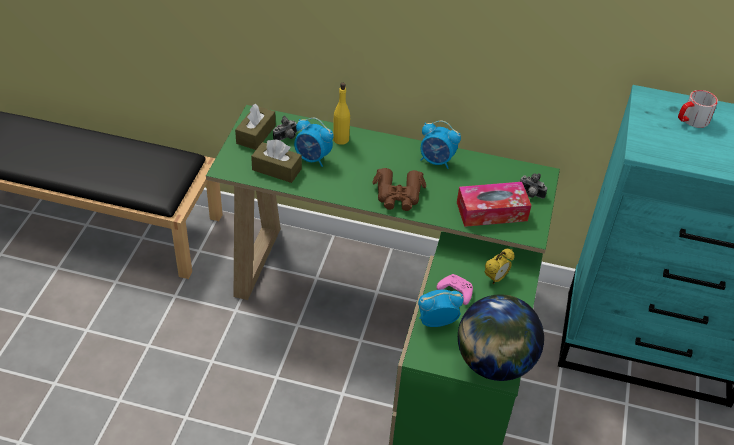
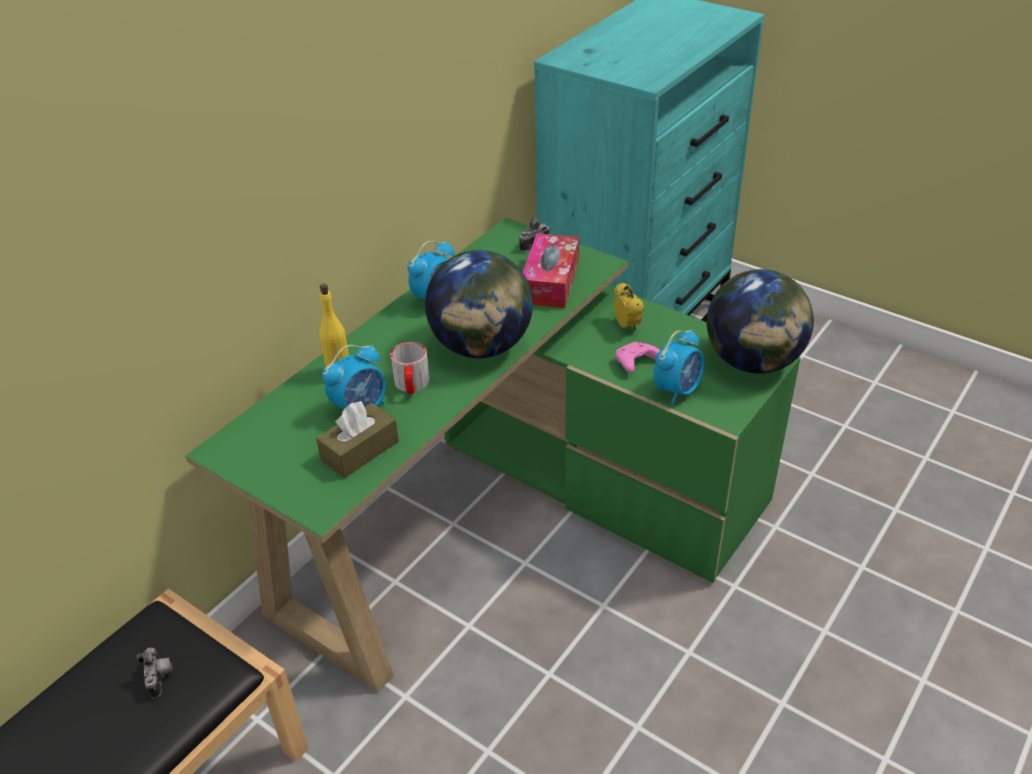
camera: 65 degrees left, 5 degrees down
brown tissue box [235,104,276,150] -> none
camera [273,116,297,140] -> camera moved to [137,648,172,699]
brown binoculars [372,168,426,211] -> globe [425,250,533,358]
alarm clock [418,290,463,327] -> alarm clock turned 150 degrees counterclockwise [653,329,705,405]
mug [678,90,718,128] -> mug moved to [390,342,430,394]

